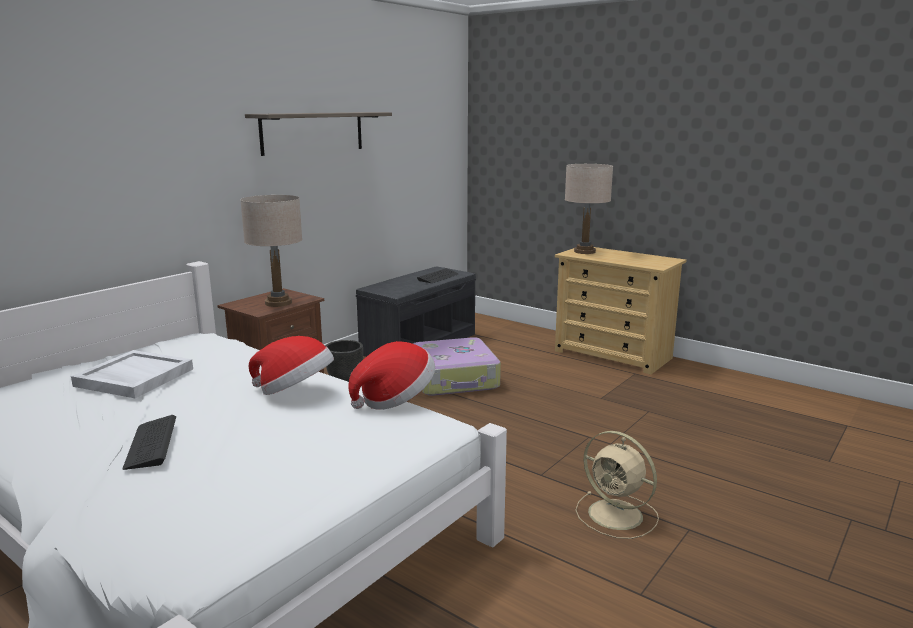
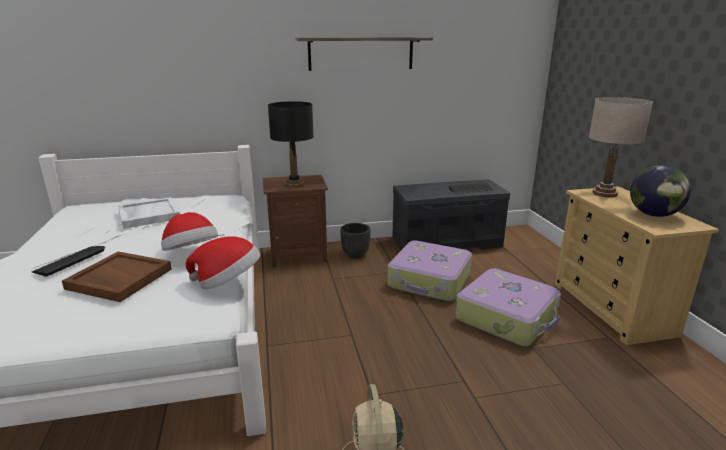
camera: 40 degrees right, 5 degrees up
beige table lamp [240,195,302,307] -> black table lamp [268,101,314,188]
none -> brown tray [62,252,172,302]
none -> suitcase [455,268,561,346]
none -> globe [630,165,691,217]

